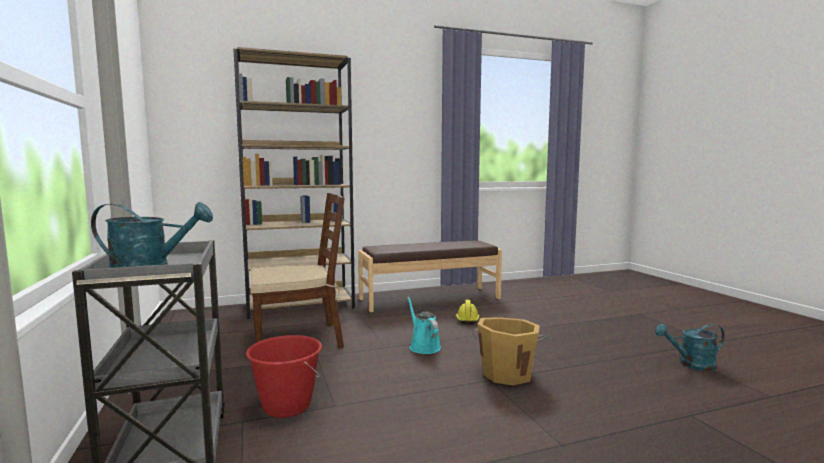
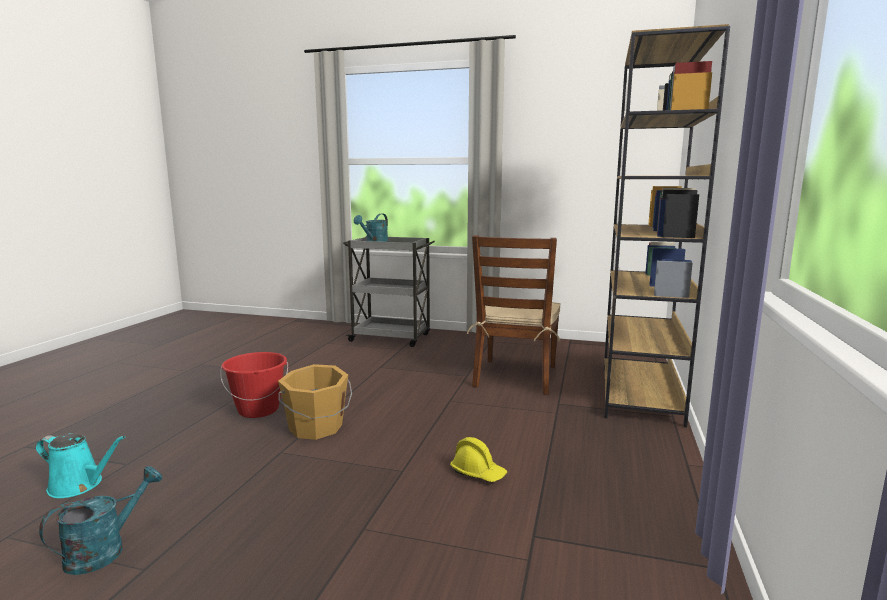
camera: 125 degrees right, 5 degrees up
red bucket [246,335,322,418] -> red bucket moved to [220,352,288,418]
brown bench [358,240,502,312] -> none
turquoise watering can [407,297,441,354] -> turquoise watering can moved to [36,433,125,498]

